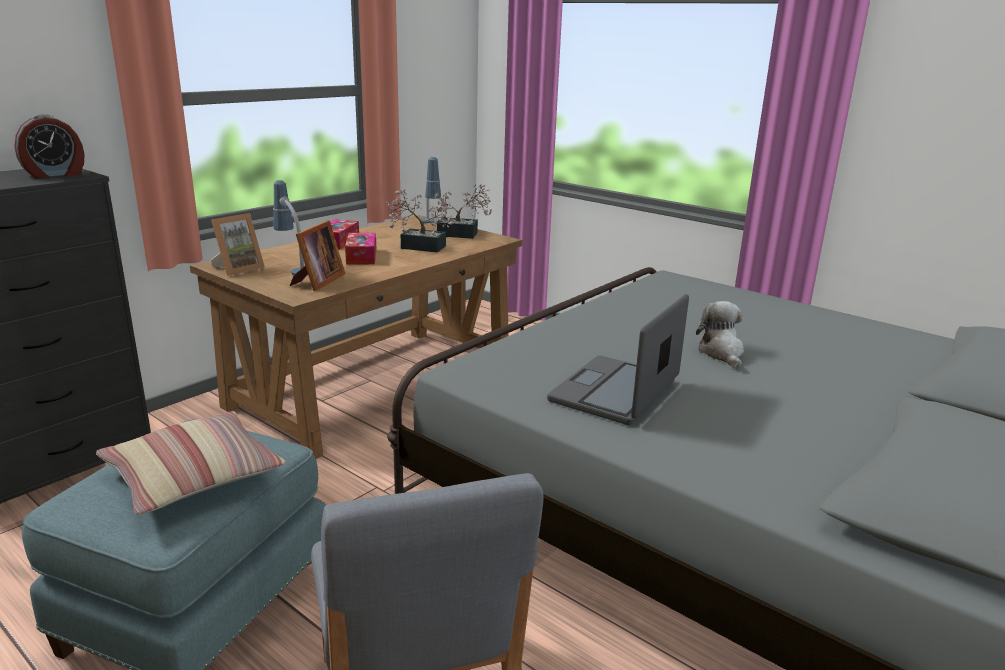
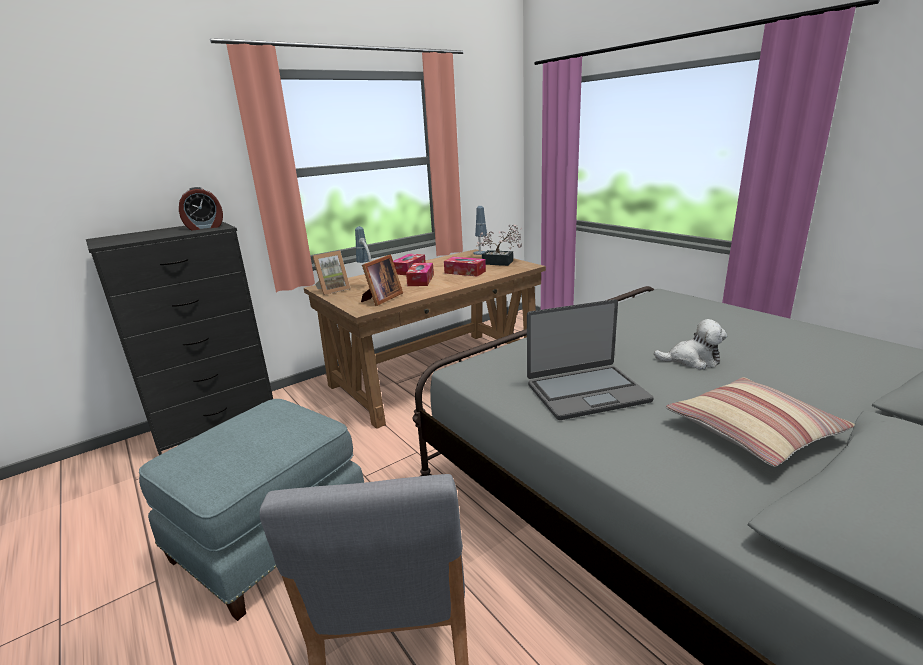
camera: 15 degrees right, 0 degrees up
pillow [96,411,286,515] -> pillow moved to [666,377,855,467]
potted plant [386,189,454,253] -> tissue box [444,257,486,277]
laptop [547,294,689,425] -> laptop turned 150 degrees counterclockwise [527,299,654,420]
plush toy [696,301,744,369] -> plush toy turned 90 degrees clockwise [654,319,727,370]

